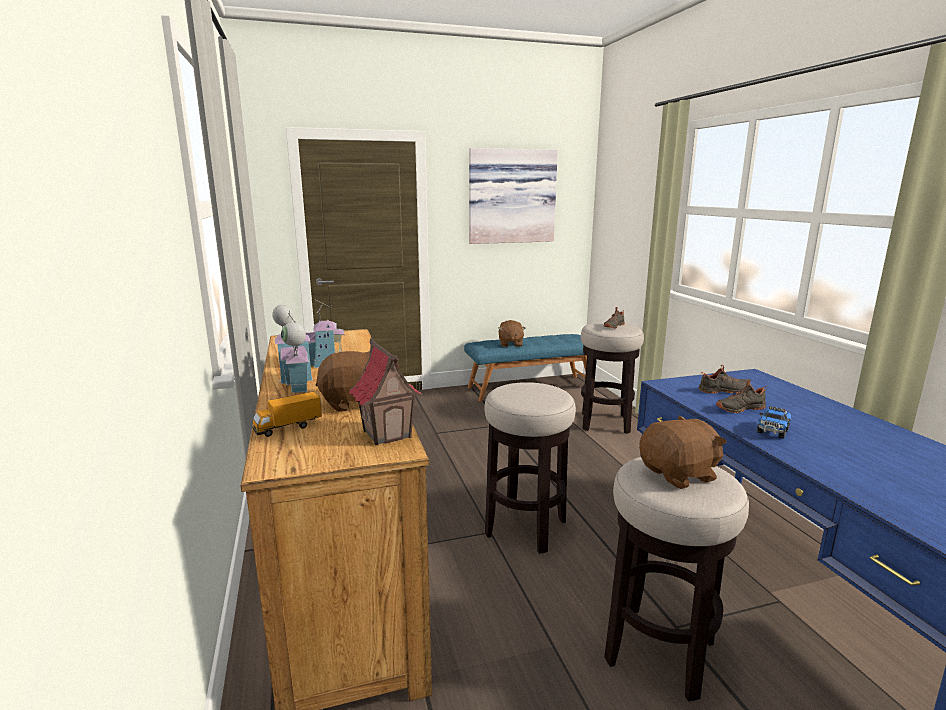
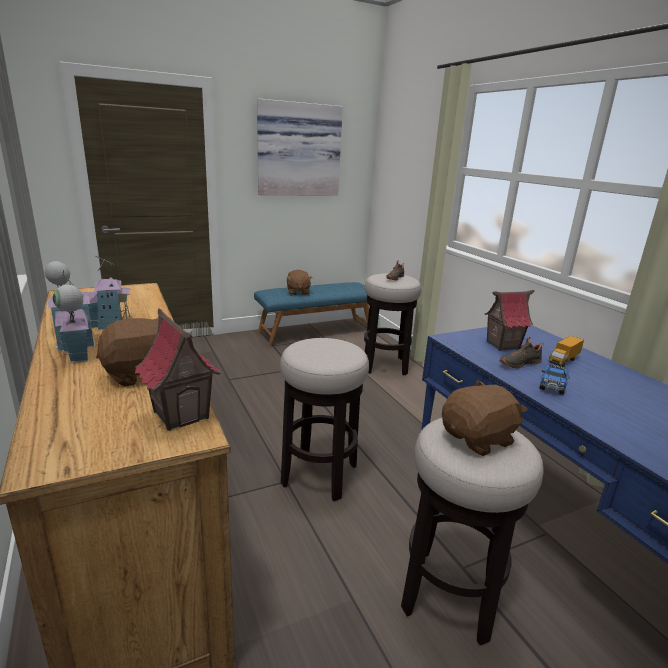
camera: 10 degrees left, 5 degrees up
toy truck [252,392,322,437] -> toy truck moved to [548,336,584,367]
black shoe [699,364,751,394] -> toy house [485,290,534,351]

